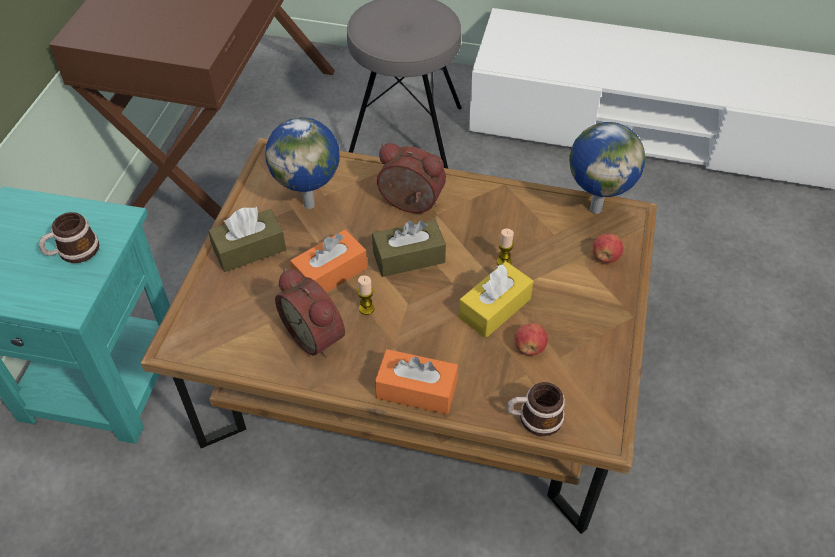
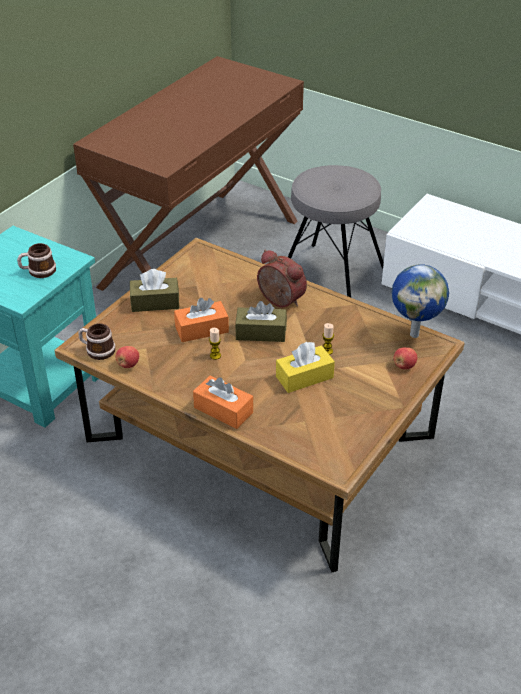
camera: 20 degrees right, 10 degrees down
globe [265,117,339,209] -> none
alarm clock [275,268,345,358] -> none
mug [507,382,565,436] -> mug moved to [78,323,115,360]
apple [514,323,548,355] -> apple moved to [116,346,139,368]

